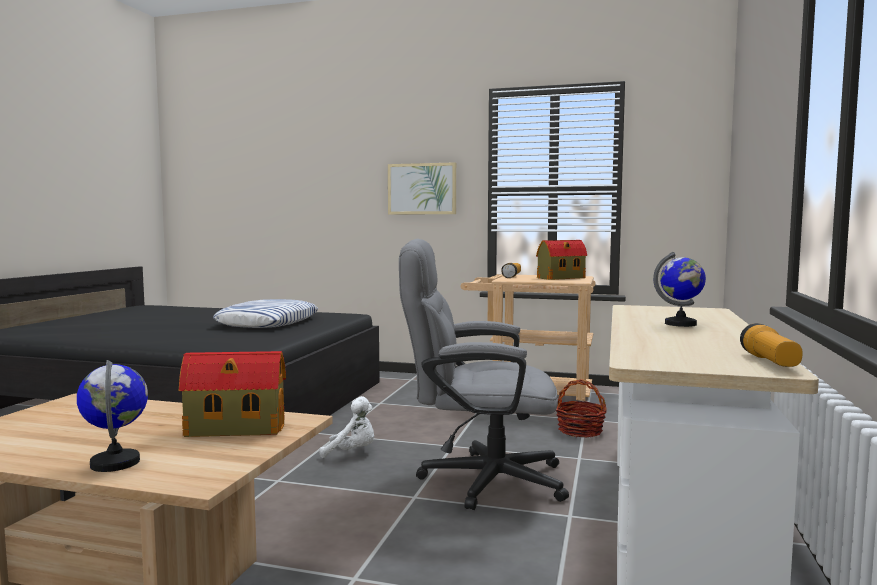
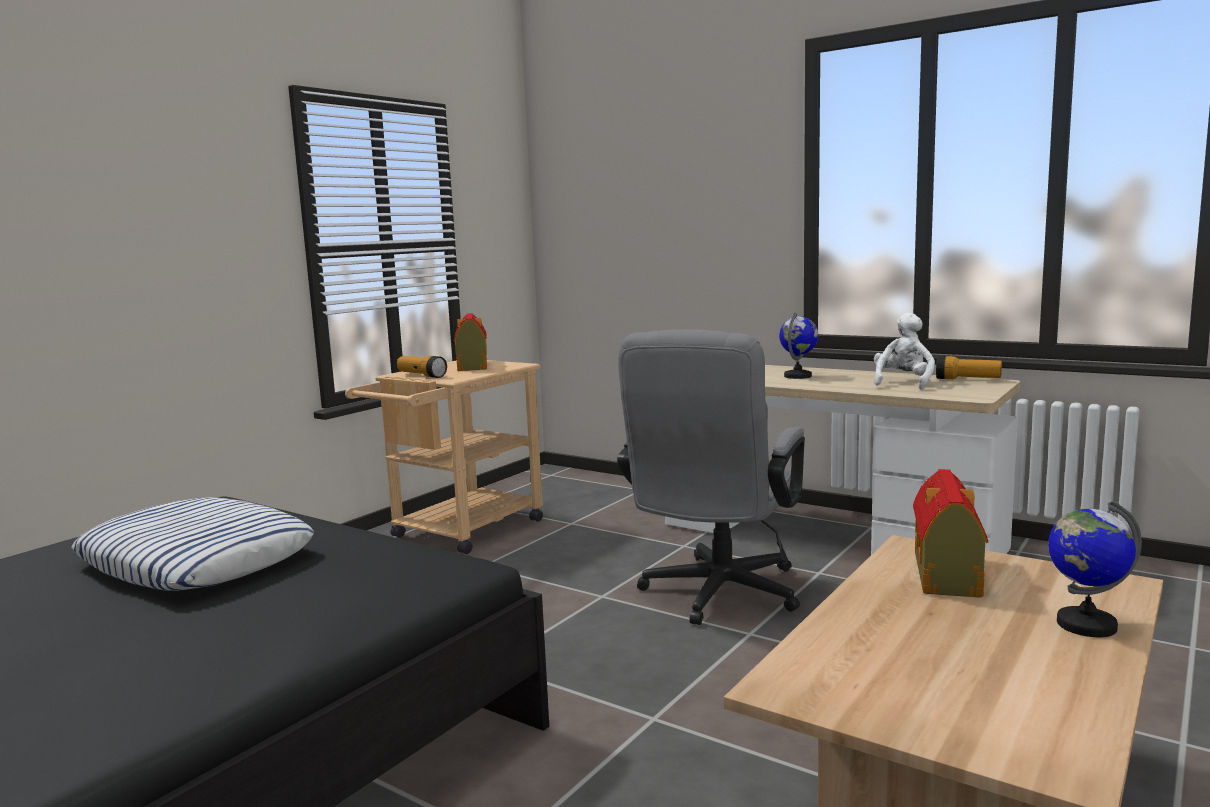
camera: 70 degrees left, 5 degrees up
white plush toy [320,396,374,458] -> white plush toy moved to [874,312,935,390]
picture [388,162,456,215] -> none
basket [556,379,607,437] -> none

